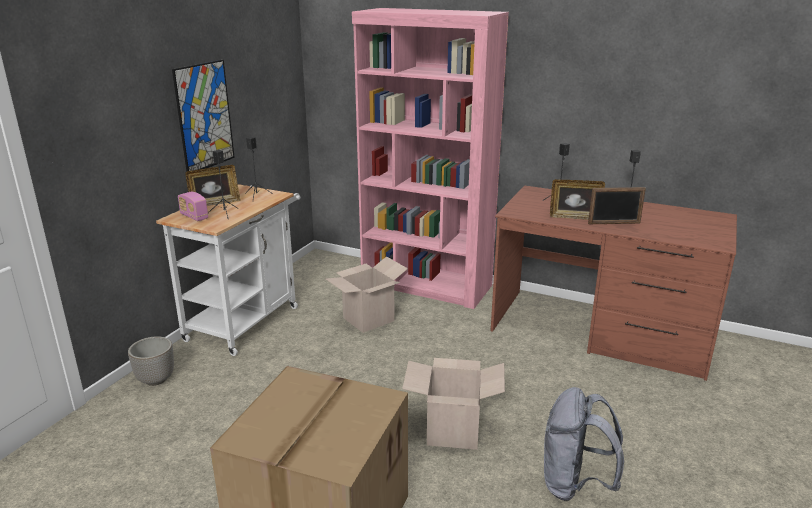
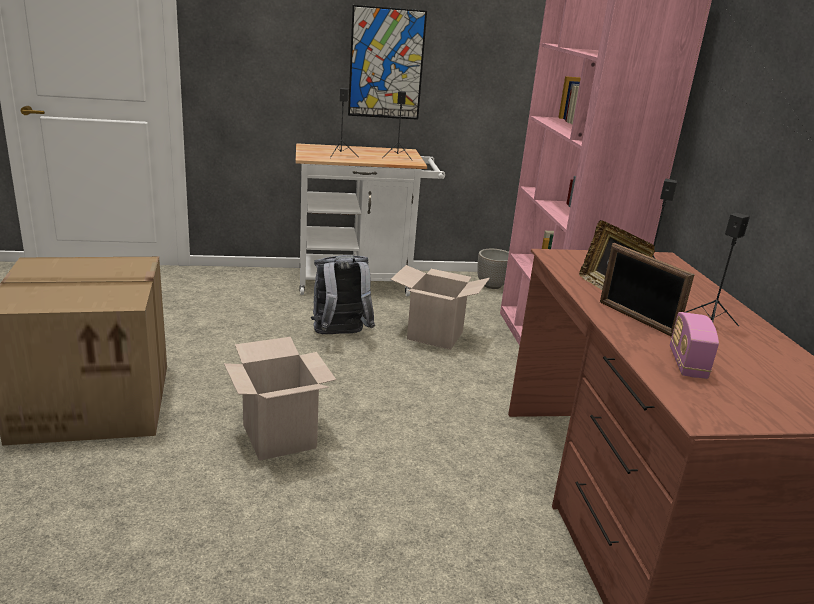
camera: 55 degrees right, 0 degrees up
planter [128,336,174,386] -> planter moved to [477,249,509,289]
radio [178,192,208,221] -> radio moved to [670,312,719,379]
picture frame [185,165,240,206] -> none
grey backpack [544,387,624,501] -> grey backpack moved to [311,255,375,334]

